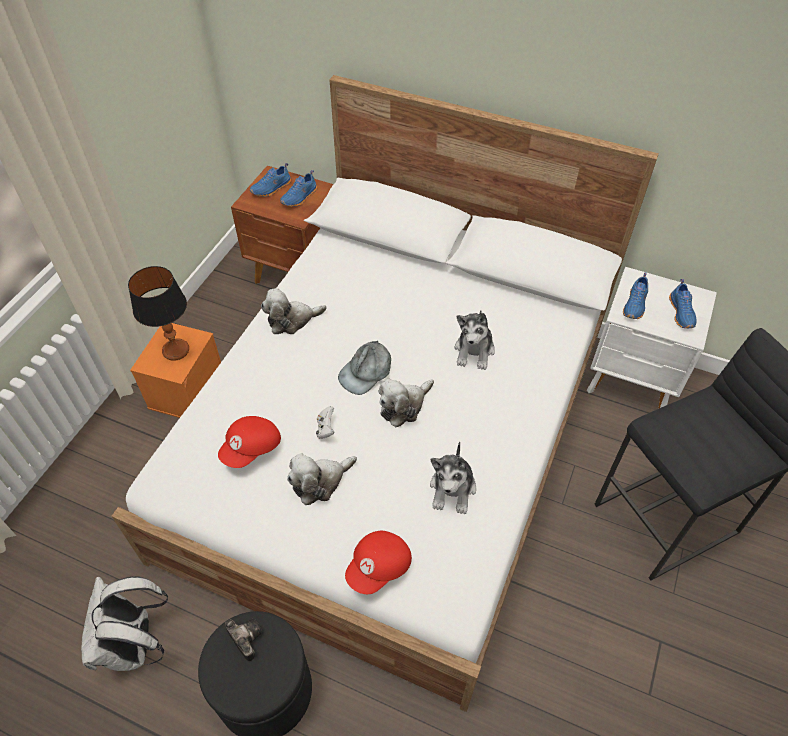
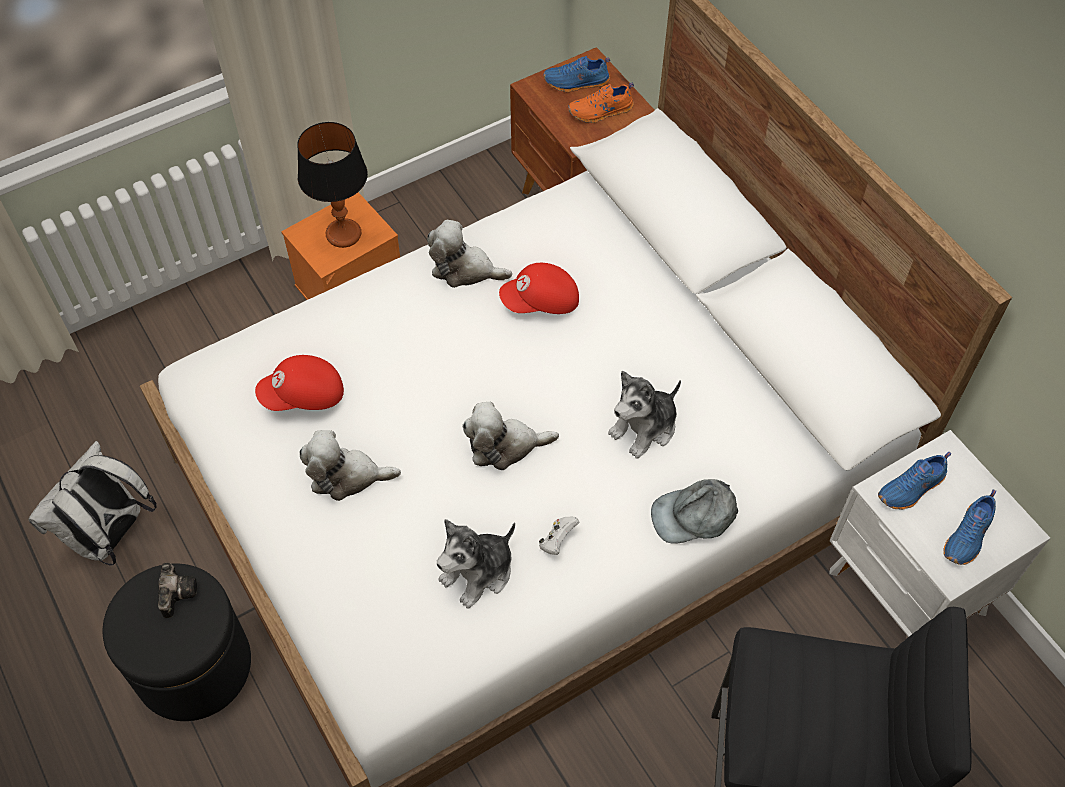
camera: 35 degrees right, 5 degrees up
blue shoe [280,170,317,207] -> orange shoe [568,83,634,123]
white game controller [316,406,335,439] -> white game controller moved to [539,517,579,555]
grey cap [338,341,391,395] -> grey cap moved to [651,479,738,544]
red cap [345,531,412,594] -> red cap moved to [499,263,579,314]

